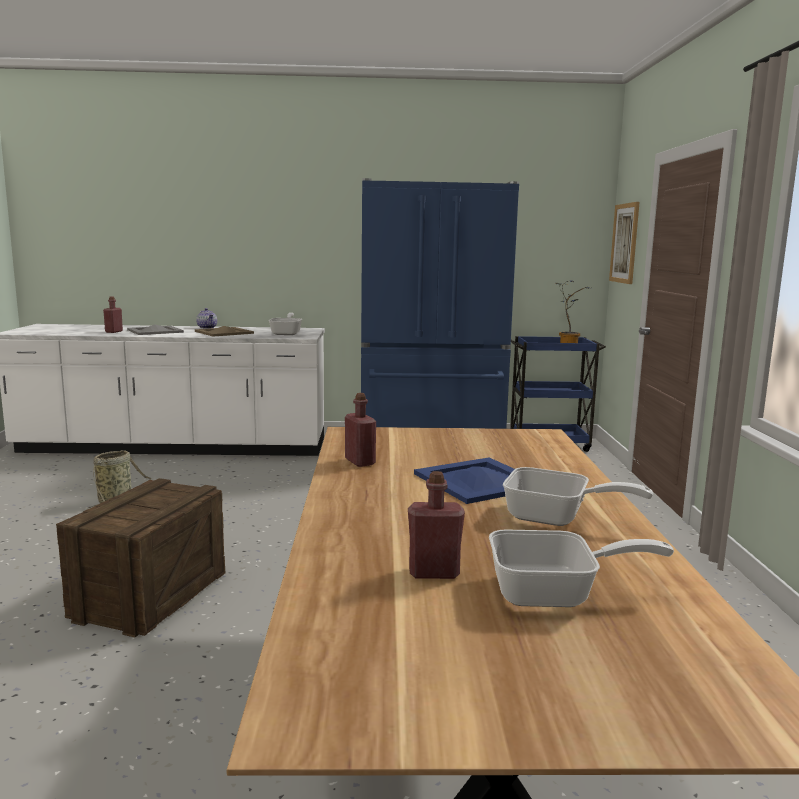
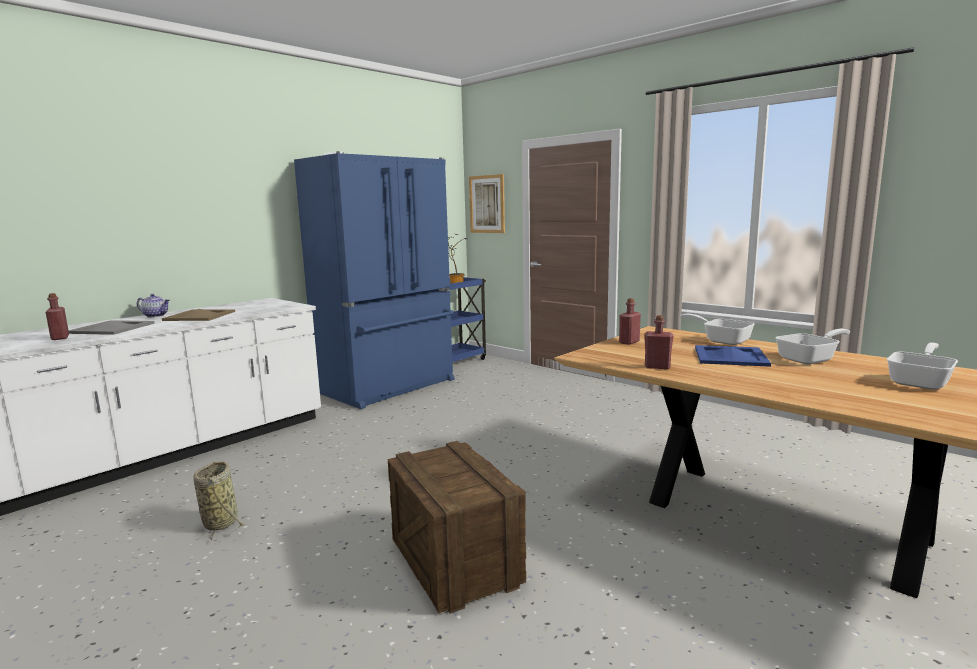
camera: 45 degrees left, 0 degrees up
frying pan [269,313,302,335] -> frying pan moved to [680,314,755,345]
red bottle [408,471,465,579] -> red bottle moved to [619,298,641,345]

